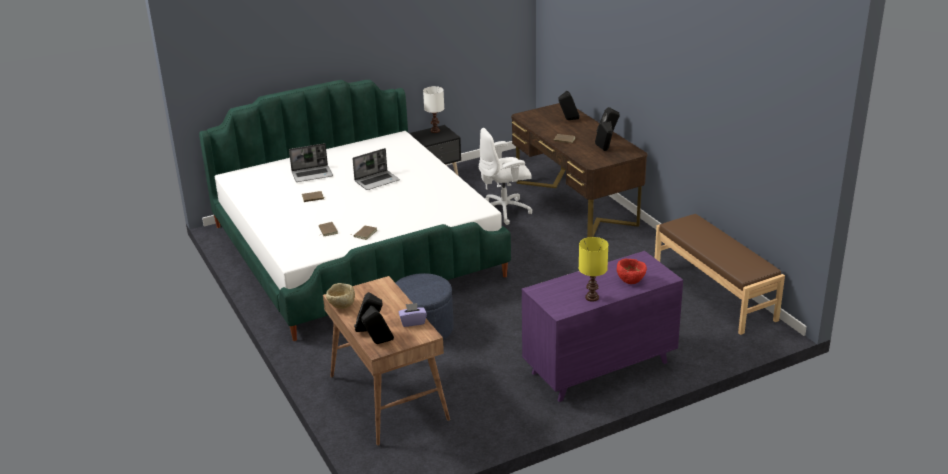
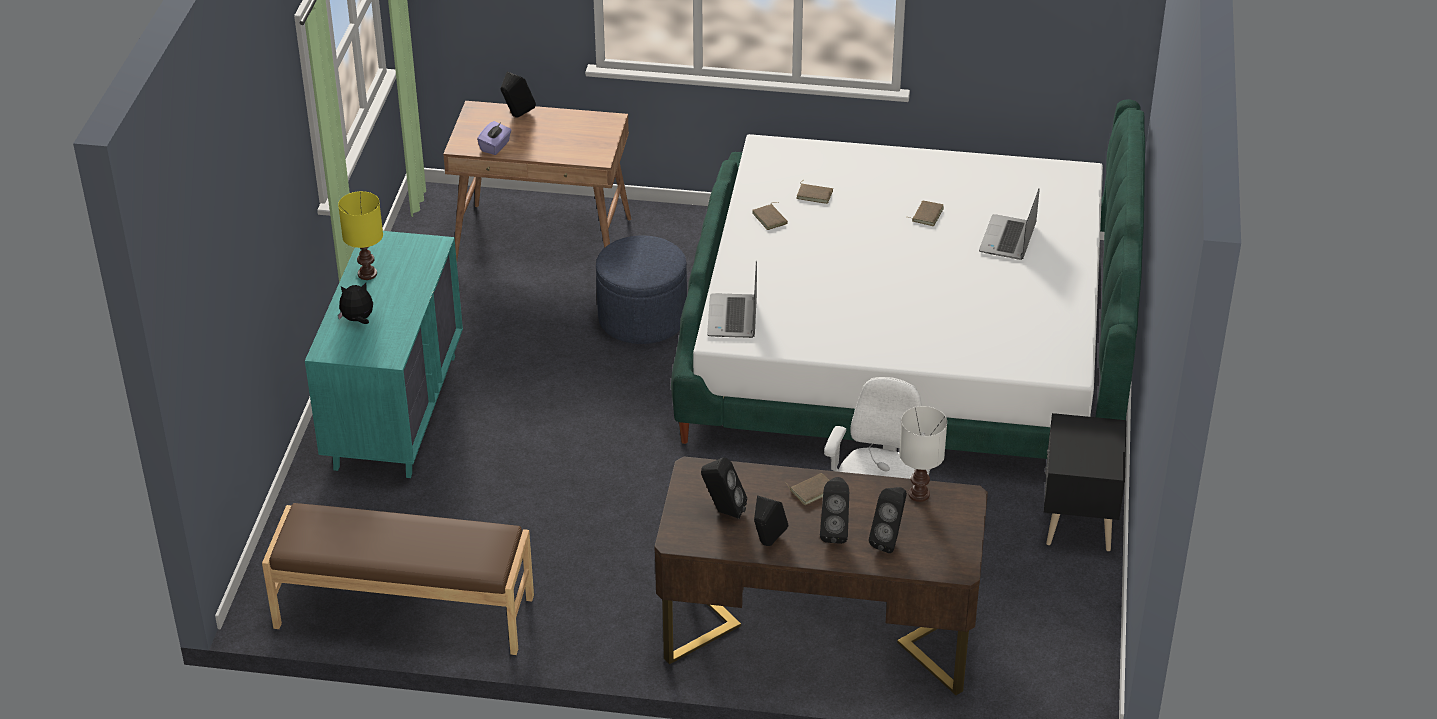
camera: 125 degrees right, 10 degrees up
beige bowl [326,283,355,309] -> none
laptop [353,148,400,190] -> laptop moved to [707,261,757,338]
black speaker [361,306,394,344] -> black speaker moved to [820,477,849,544]
white table lamp [423,86,444,133] -> white table lamp moved to [899,406,947,502]
purple dresser [522,251,683,402] -> turquoise dresser [305,231,463,478]
red bowl [617,258,647,284] -> plush toy [338,283,373,324]

